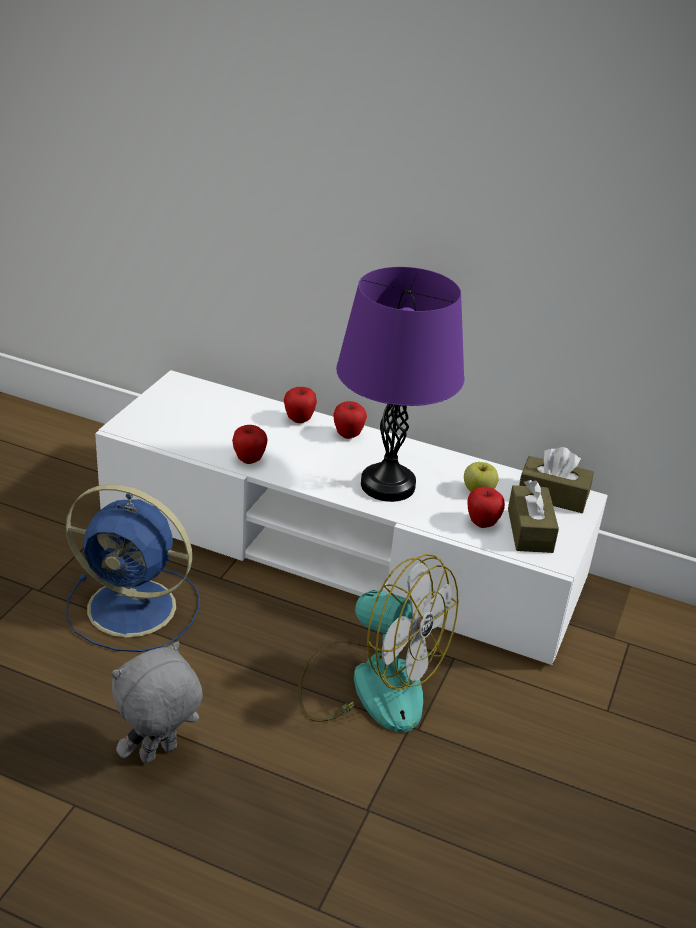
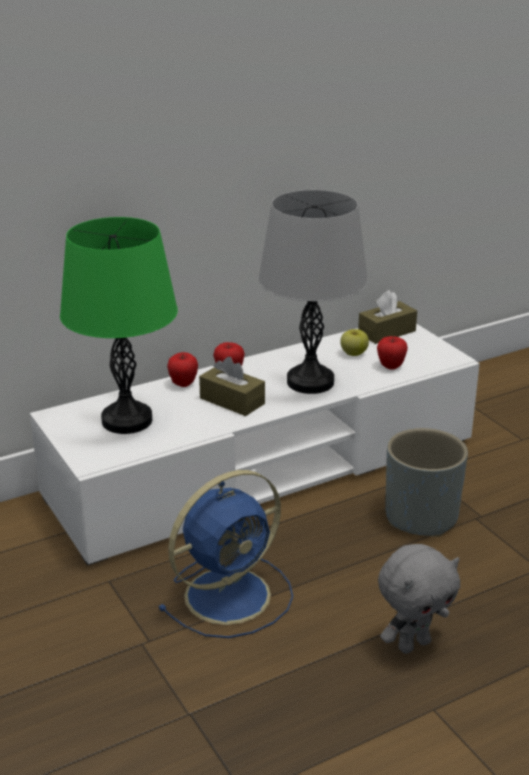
camera: 50 degrees left, 5 degrees down
grey plush toy [112,641,203,763] -> grey plush toy turned 120 degrees counterclockwise [378,544,460,654]
apple [232,425,268,464] -> none
fan [298,554,459,733] -> grey planter [385,428,468,537]
purple table lamp [336,267,465,502] -> grey table lamp [258,190,368,394]
brown tissue box [508,480,559,553] -> brown tissue box moved to [199,357,265,416]
none -> green table lamp [60,217,178,434]

